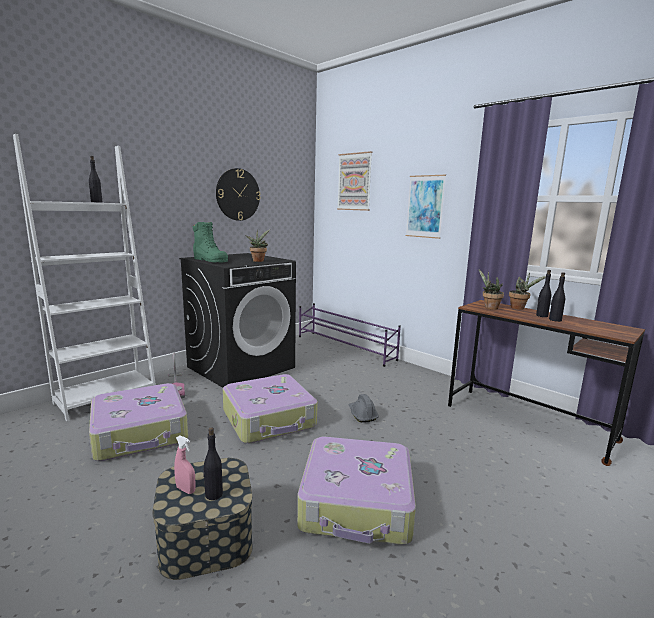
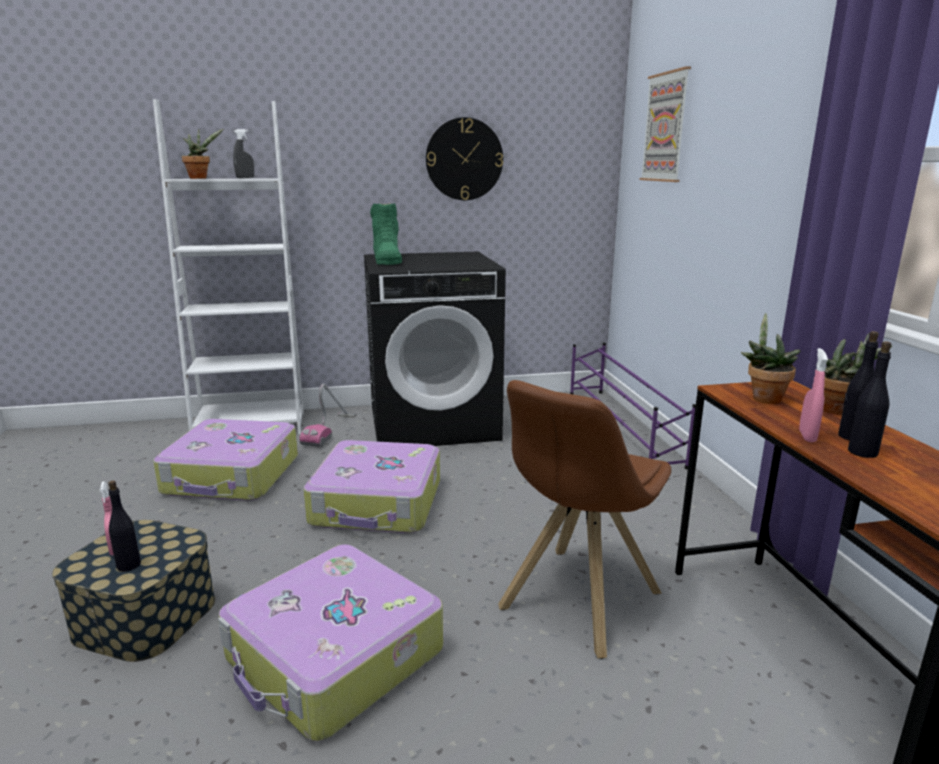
camera: 35 degrees right, 5 degrees up
black bottle [89,156,102,202] -> grey spray bottle [233,129,254,178]
potted plant [245,229,270,262] -> potted plant moved to [182,128,223,179]
grey hard hat [349,394,379,422] -> none
picture [406,175,446,239] -> none
none -> brown chair [498,380,671,659]
none -> pink spray bottle [799,348,828,442]

